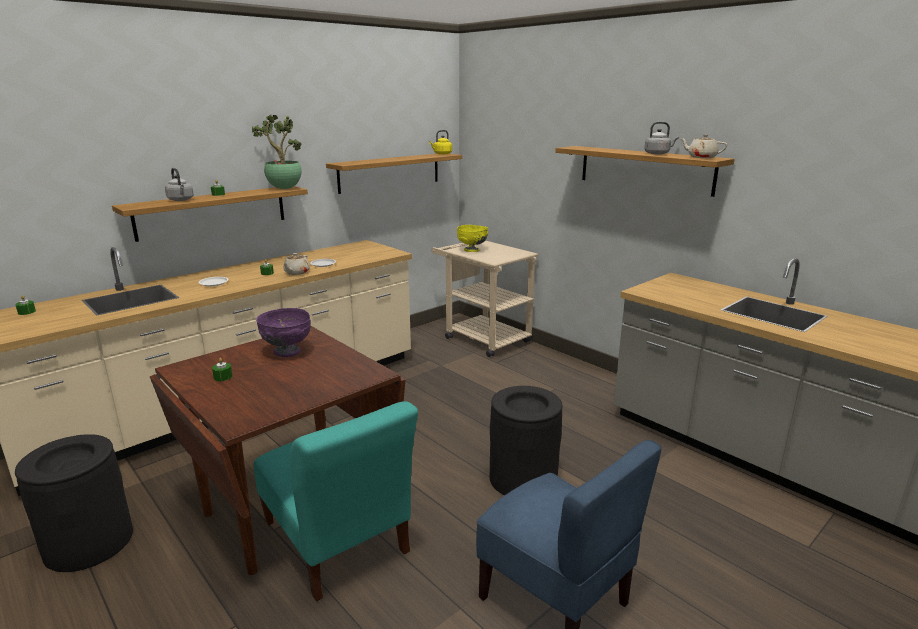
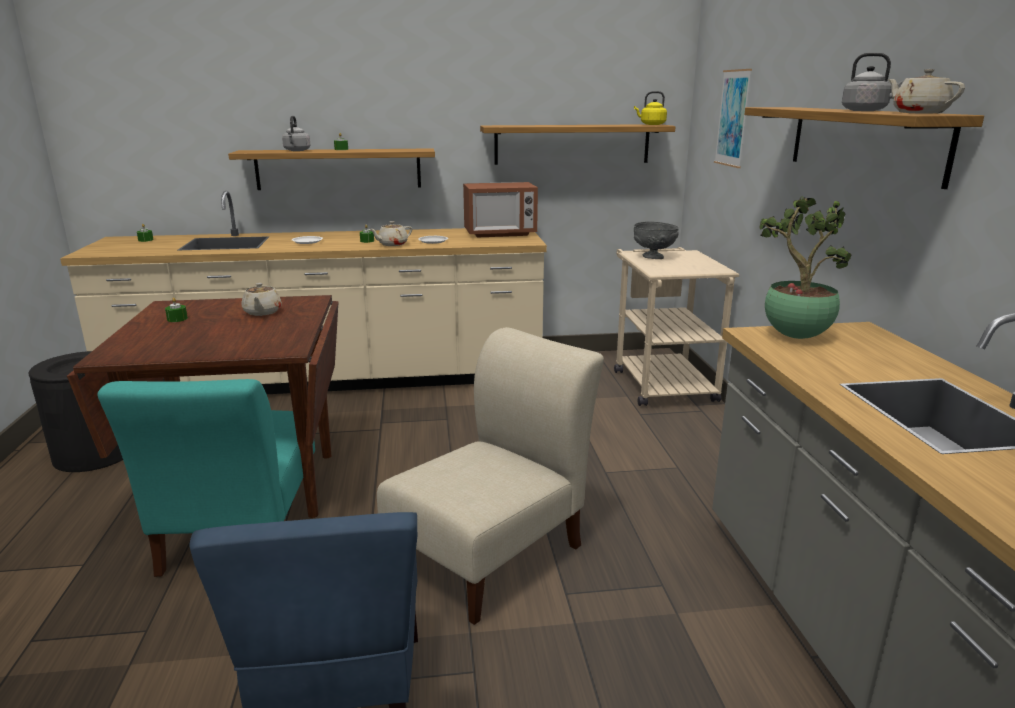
camera: 35 degrees right, 0 degrees up
potted plant [252,114,301,189] -> potted plant moved to [759,196,851,339]
purple bowl [256,308,311,357] -> beige teapot [242,283,282,316]
yellow bowl [457,225,488,252] -> grey bowl [634,221,679,259]
black trash can [489,386,563,495] -> beige chair [377,327,604,625]
none -> microwave [463,182,538,238]
none -> picture [714,69,752,168]

